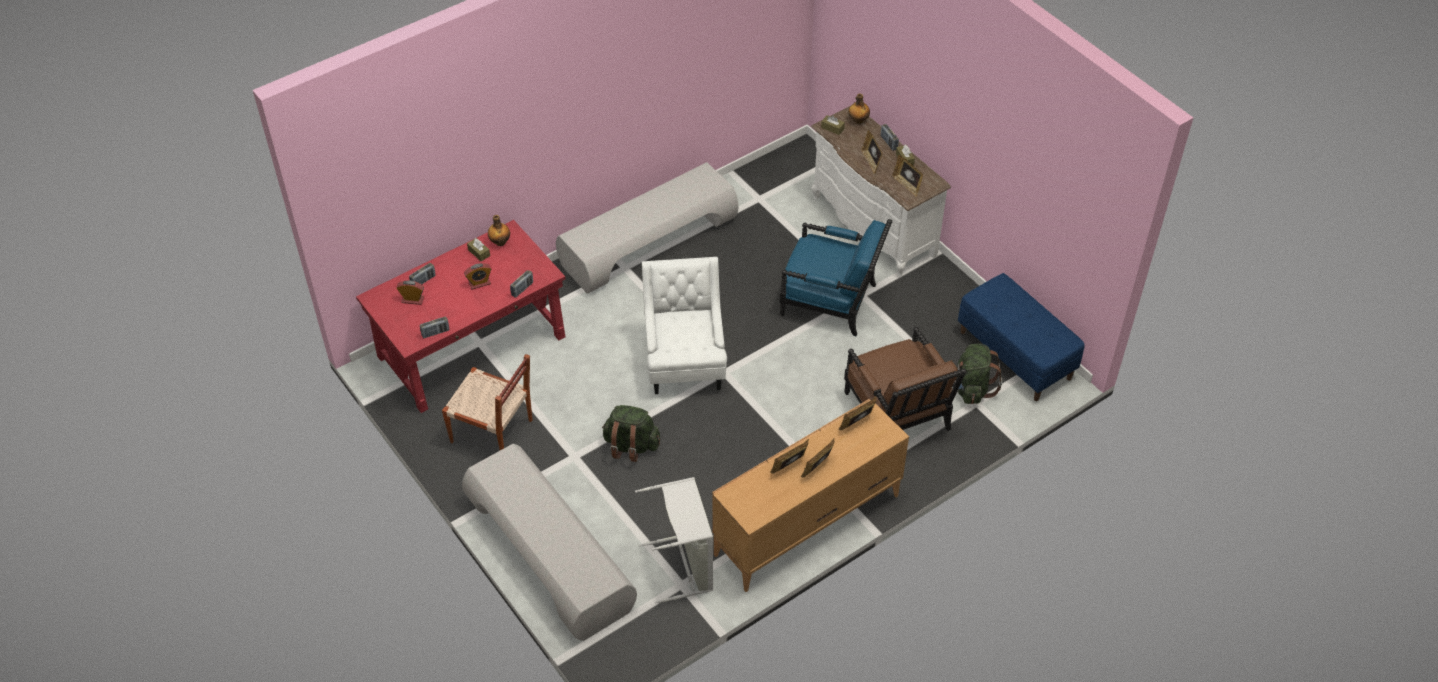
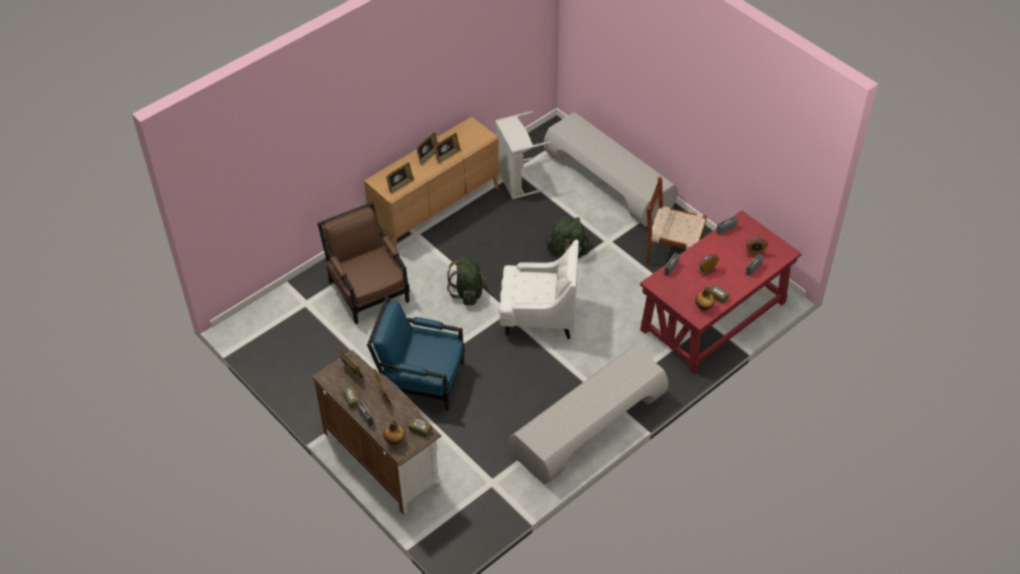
camera: 175 degrees right, 0 degrees up
white armchair [642,257,727,394] -> white armchair turned 75 degrees counterclockwise [499,240,579,339]
green backpack [955,344,1002,404] -> green backpack moved to [447,257,486,305]
blue bench [958,273,1085,401] -> none

